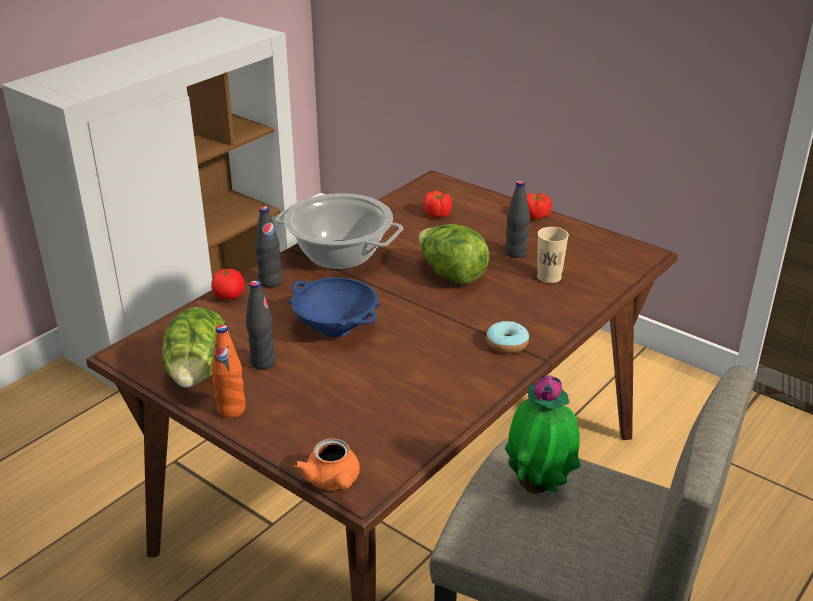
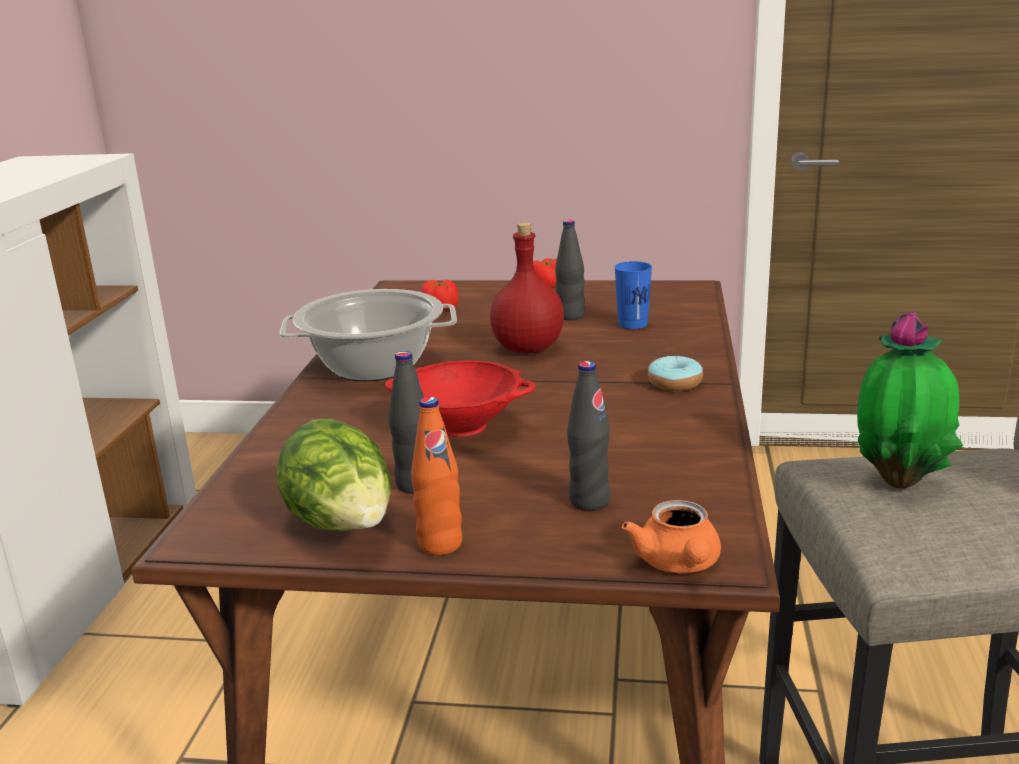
camera: 30 degrees left, 10 degrees down
tomato [211,269,244,300] -> none
black bottle [255,206,282,287] -> black bottle moved to [567,361,610,511]
blue bowl [289,277,381,337] -> red bowl [385,360,536,437]
orange teapot [294,438,360,490] -> orange teapot turned 45 degrees clockwise [622,500,721,573]
lettuce [419,224,489,285] -> red bottle [490,223,564,353]
beige cup [537,227,569,283] -> blue cup [614,261,652,329]

